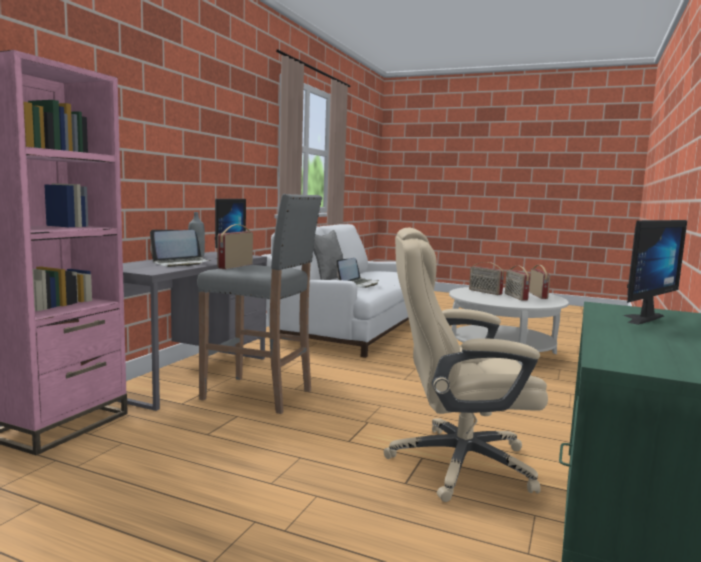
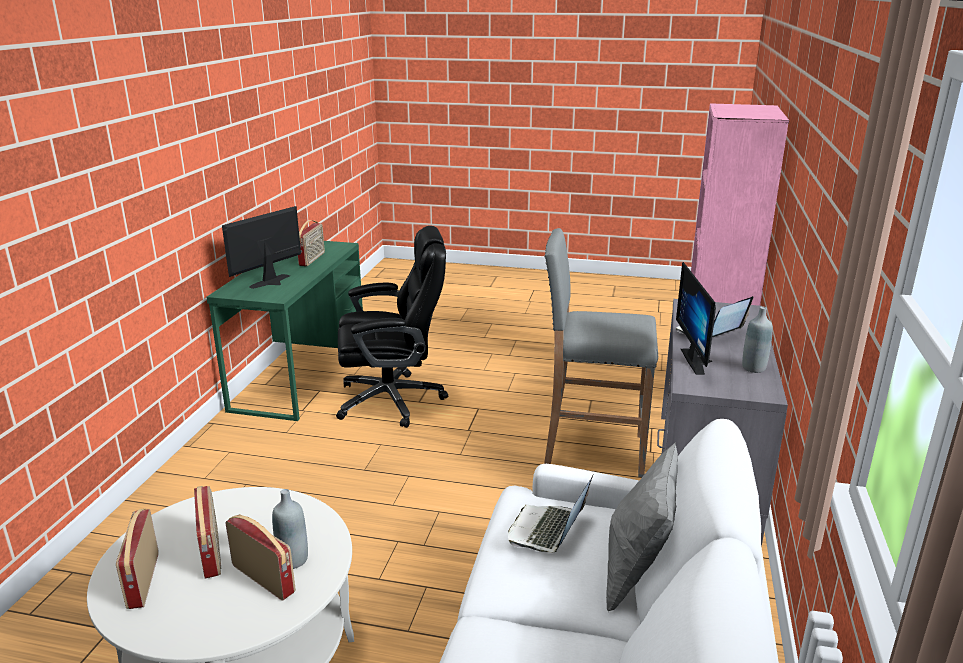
camera: 170 degrees right, 15 degrees up
radio [217,224,253,269] -> radio moved to [298,220,325,266]
beige office chair [384,228,548,502] -> black office chair [336,226,448,428]
none -> grey bottle [272,489,308,569]

